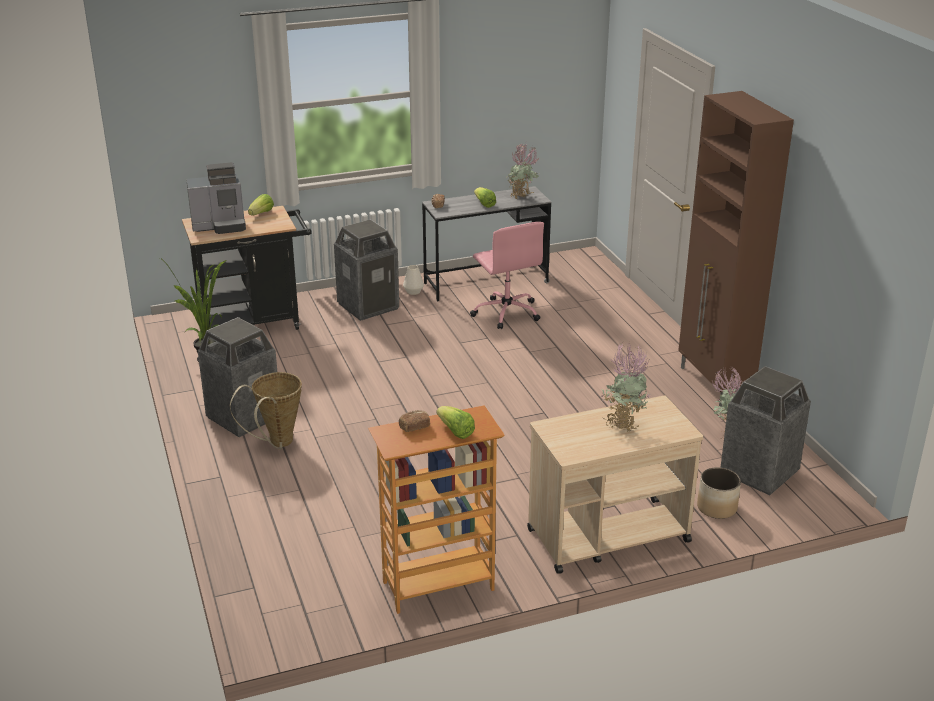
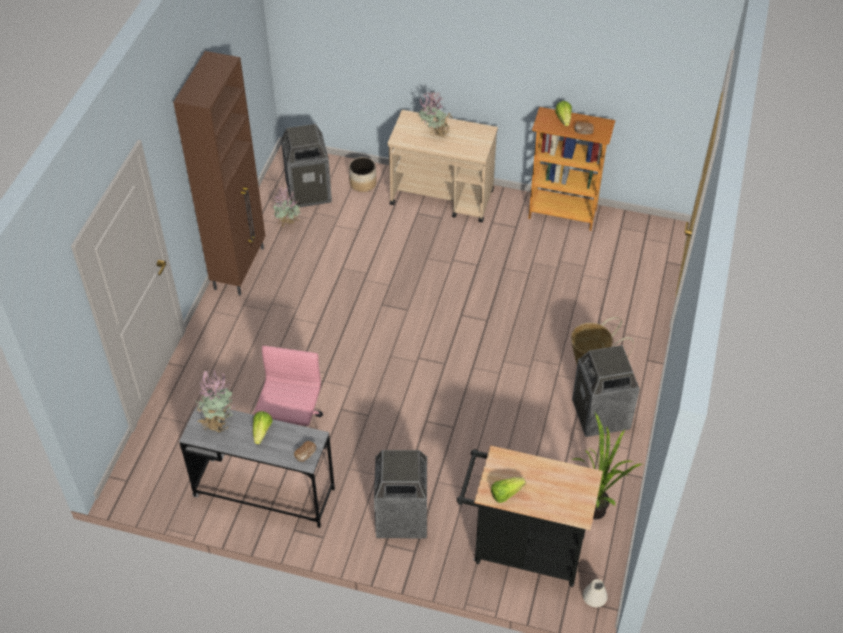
camera: 145 degrees left, 20 degrees up
coffee machine [186,162,246,234] -> none
white vase [403,265,424,295] -> white vase moved to [583,579,608,607]

